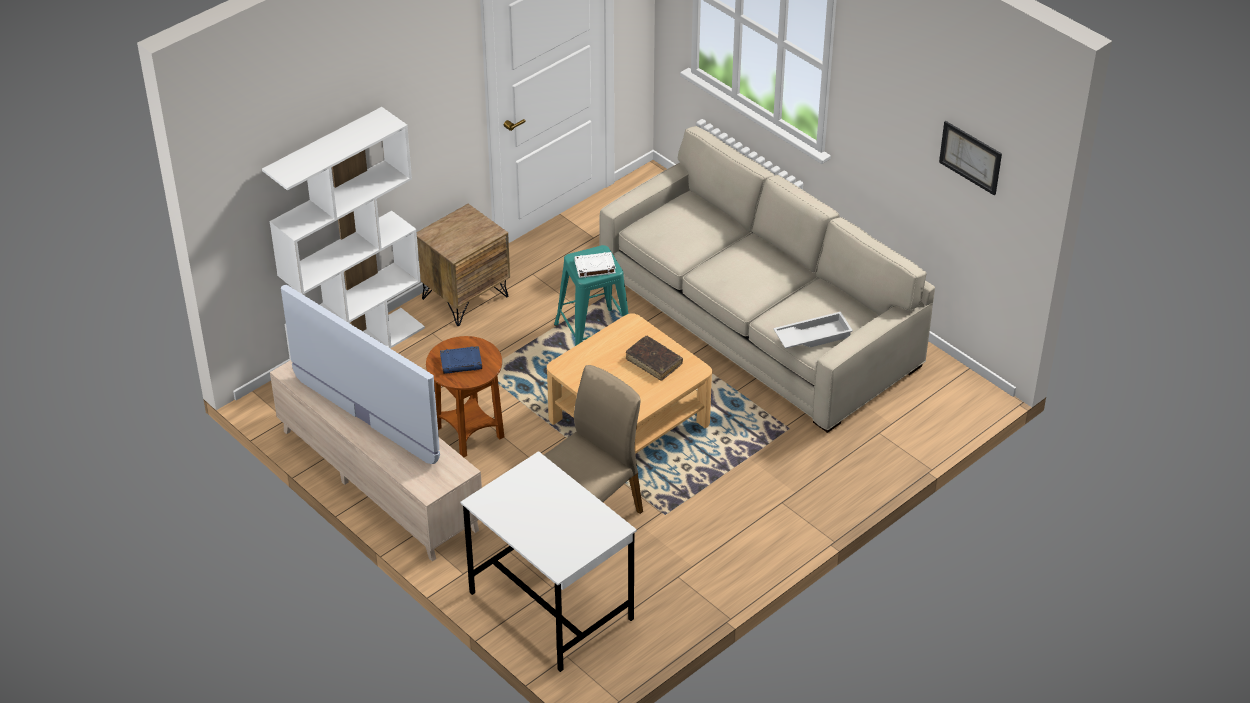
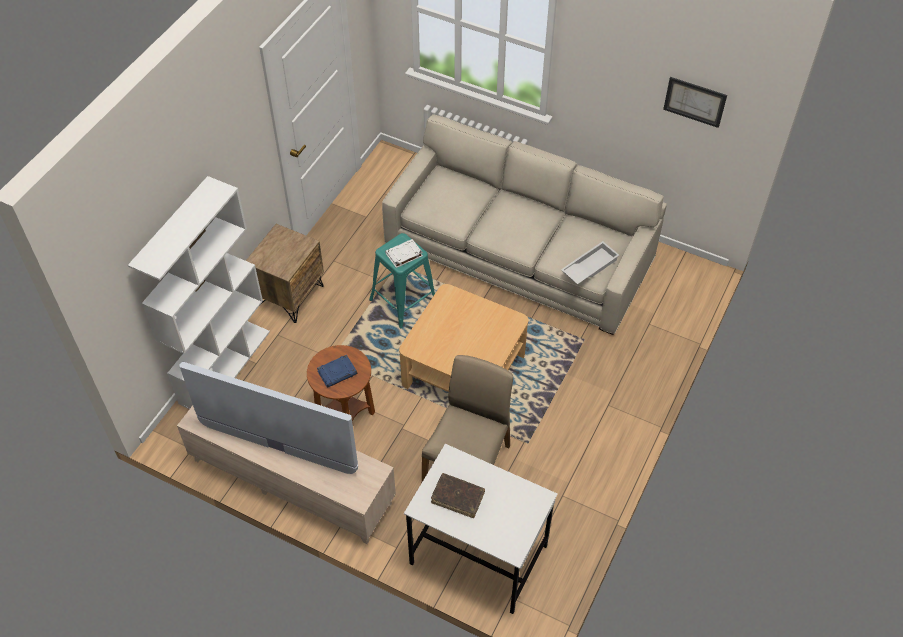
camera: 20 degrees left, 10 degrees up
brown book [626,336,683,381] -> brown book moved to [431,473,485,518]

